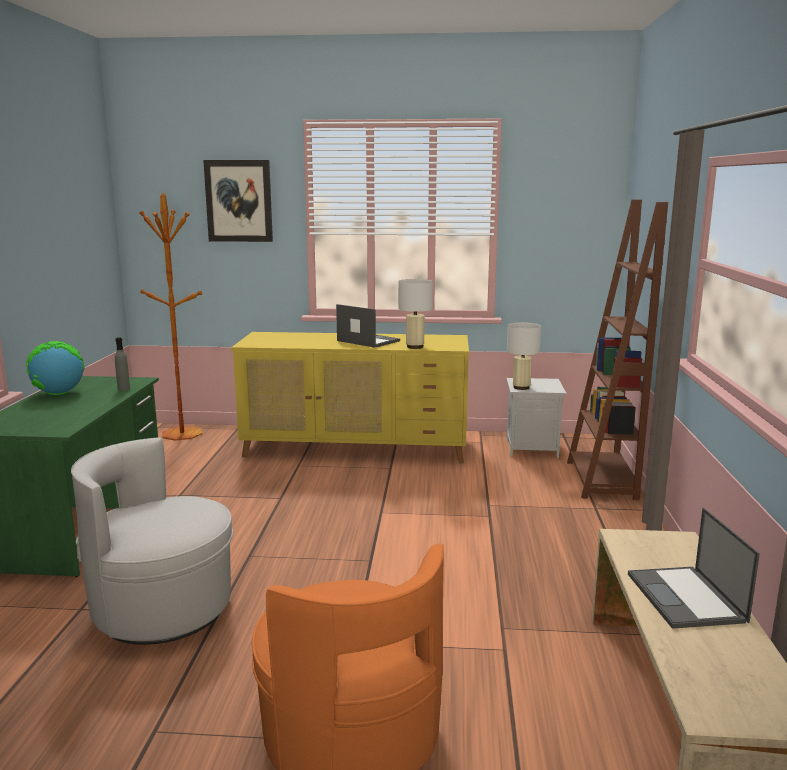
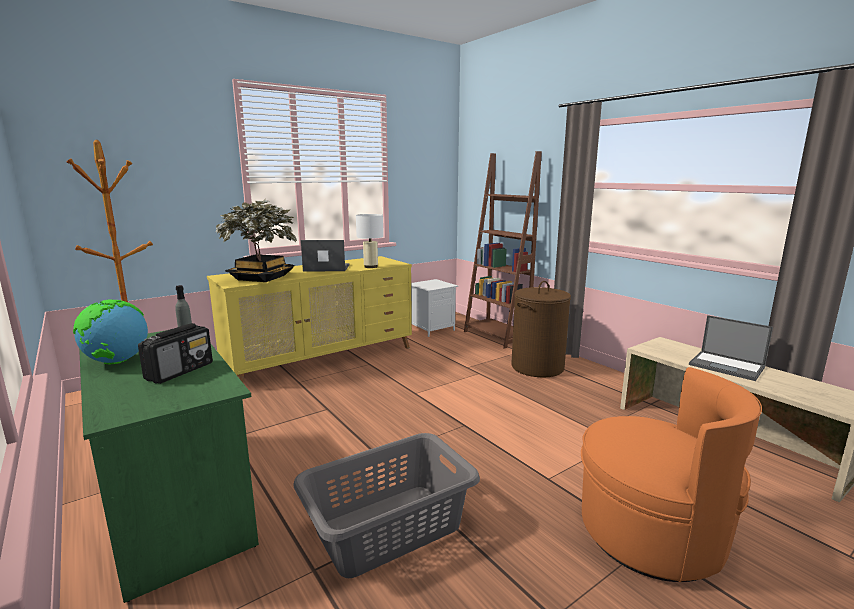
camera: 40 degrees left, 0 degrees up
white armchair [71,438,233,645] -> grey laundry basket [293,433,480,578]
picture [203,160,273,242] -> none
white table lamp [507,322,541,390] -> none
none -> radio [138,323,213,384]
none -> potted plant [216,200,297,282]
none -> brown laundry basket [511,281,571,377]

